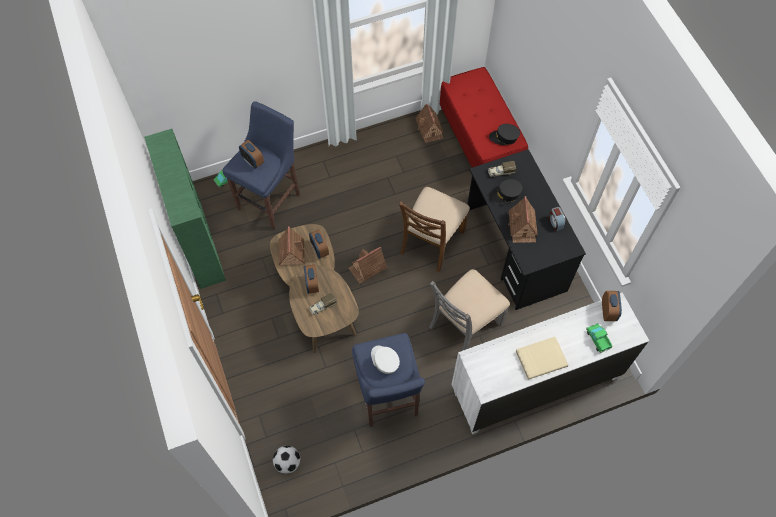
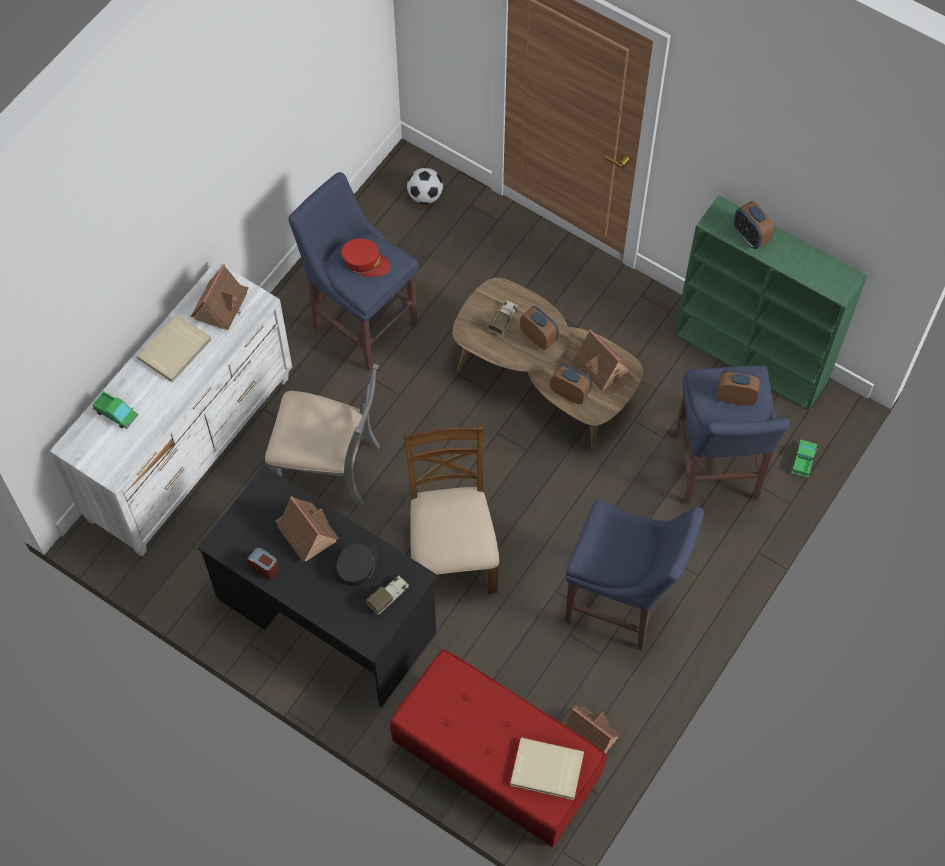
camera: 145 degrees right, 0 degrees up
toy house [348,247,387,283] -> toy house moved to [191,264,248,330]
white cap [371,346,400,374] -> red cap [341,239,391,277]
grey chair [429,269,510,351] -> grey chair turned 90 degrees clockwise [265,363,380,508]
black cap [489,124,520,145] -> none
alarm clock [602,291,622,321] -> alarm clock moved to [734,201,774,249]
none -> beige book [510,737,584,800]
none -> blue stool [565,500,704,650]

